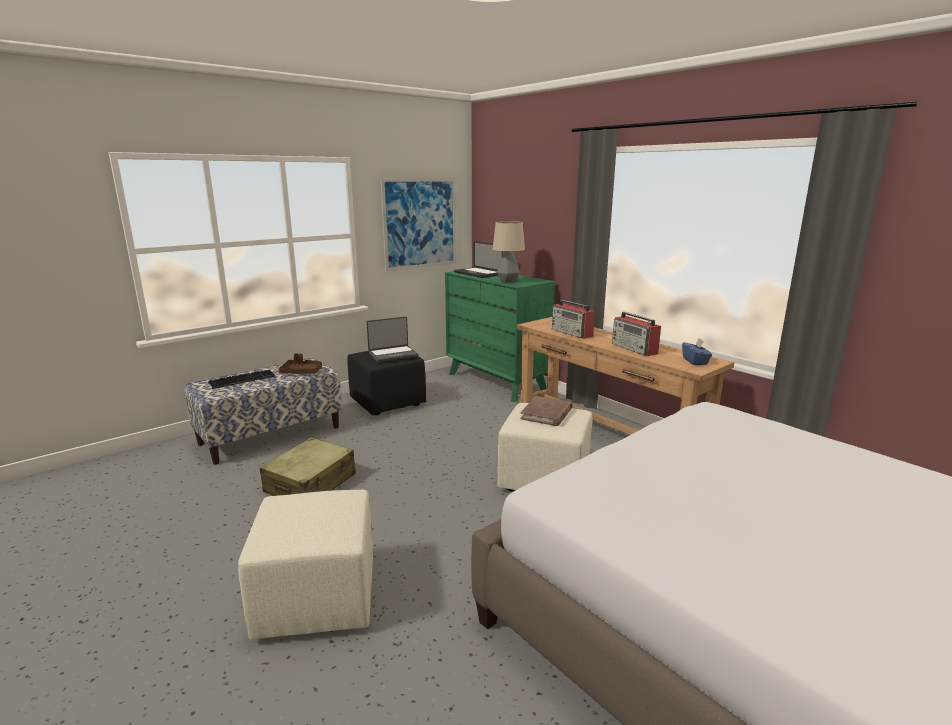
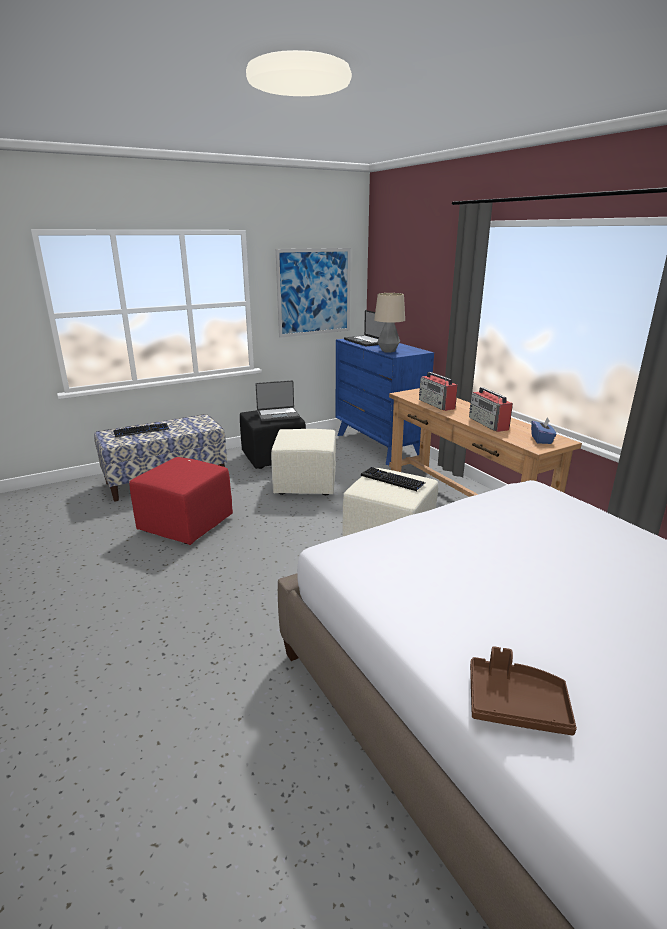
camera: 10 degrees right, 5 degrees up
beige ottoman [238,490,373,640] -> beige ottoman moved to [271,429,336,495]
beige suitcase [260,437,356,496] -> red ottoman [129,457,233,545]
brown tray [279,354,322,374] -> brown tray moved to [470,646,577,736]
green dresser [445,271,555,402] -> blue dresser [336,339,434,465]
brown book [520,396,573,426] -> keyboard [361,467,425,491]

